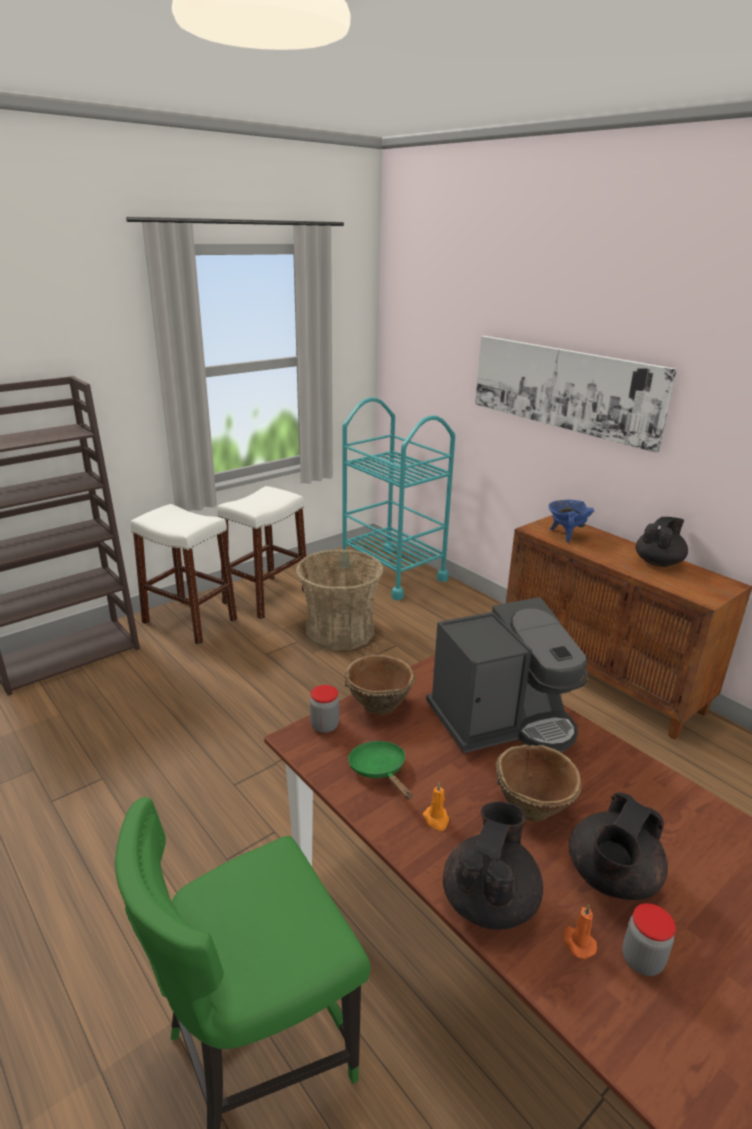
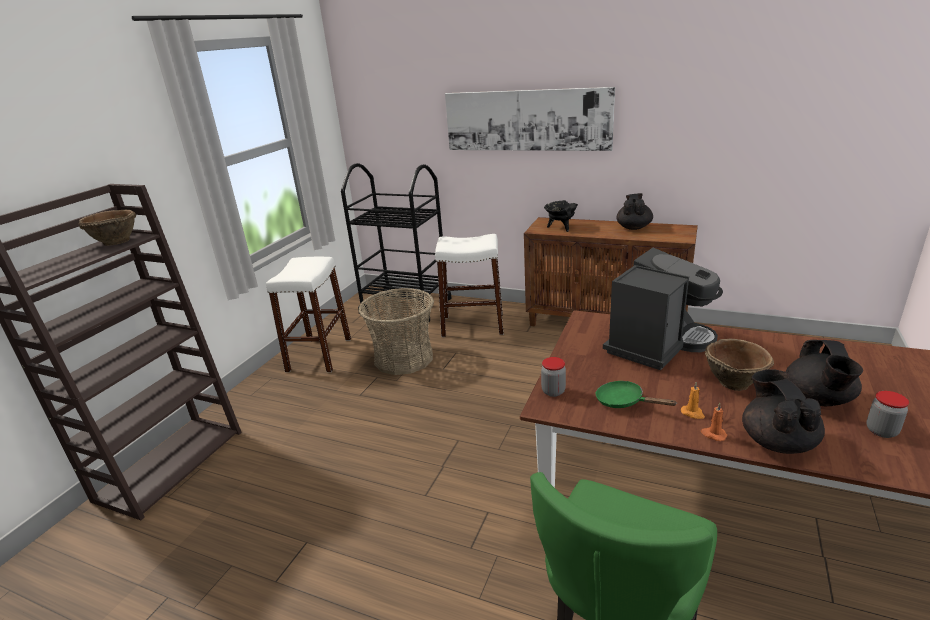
camera: 25 degrees left, 0 degrees up
white stool [131,504,237,645] -> white stool moved to [435,234,504,337]
turquoise cart [339,398,455,600] -> black cart [341,163,451,323]
brown bowl [344,655,416,714] -> brown bowl moved to [79,210,136,246]
blue cooking pot [549,500,594,543] -> black cooking pot [544,200,578,232]
orange candle [564,904,597,959] -> orange candle moved to [701,402,727,441]

